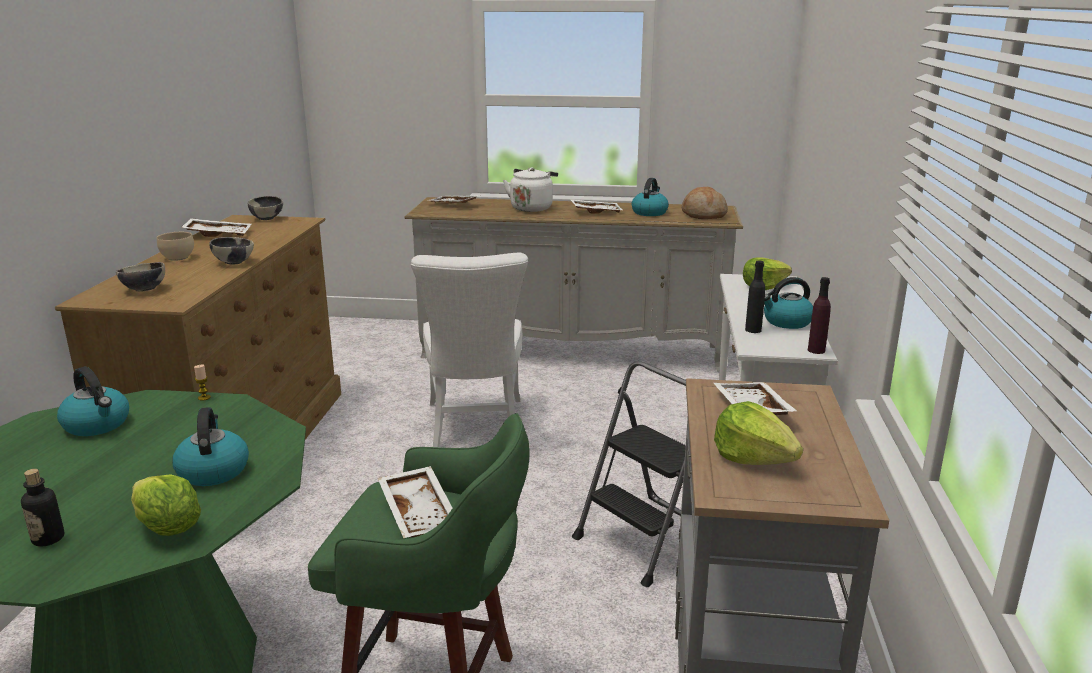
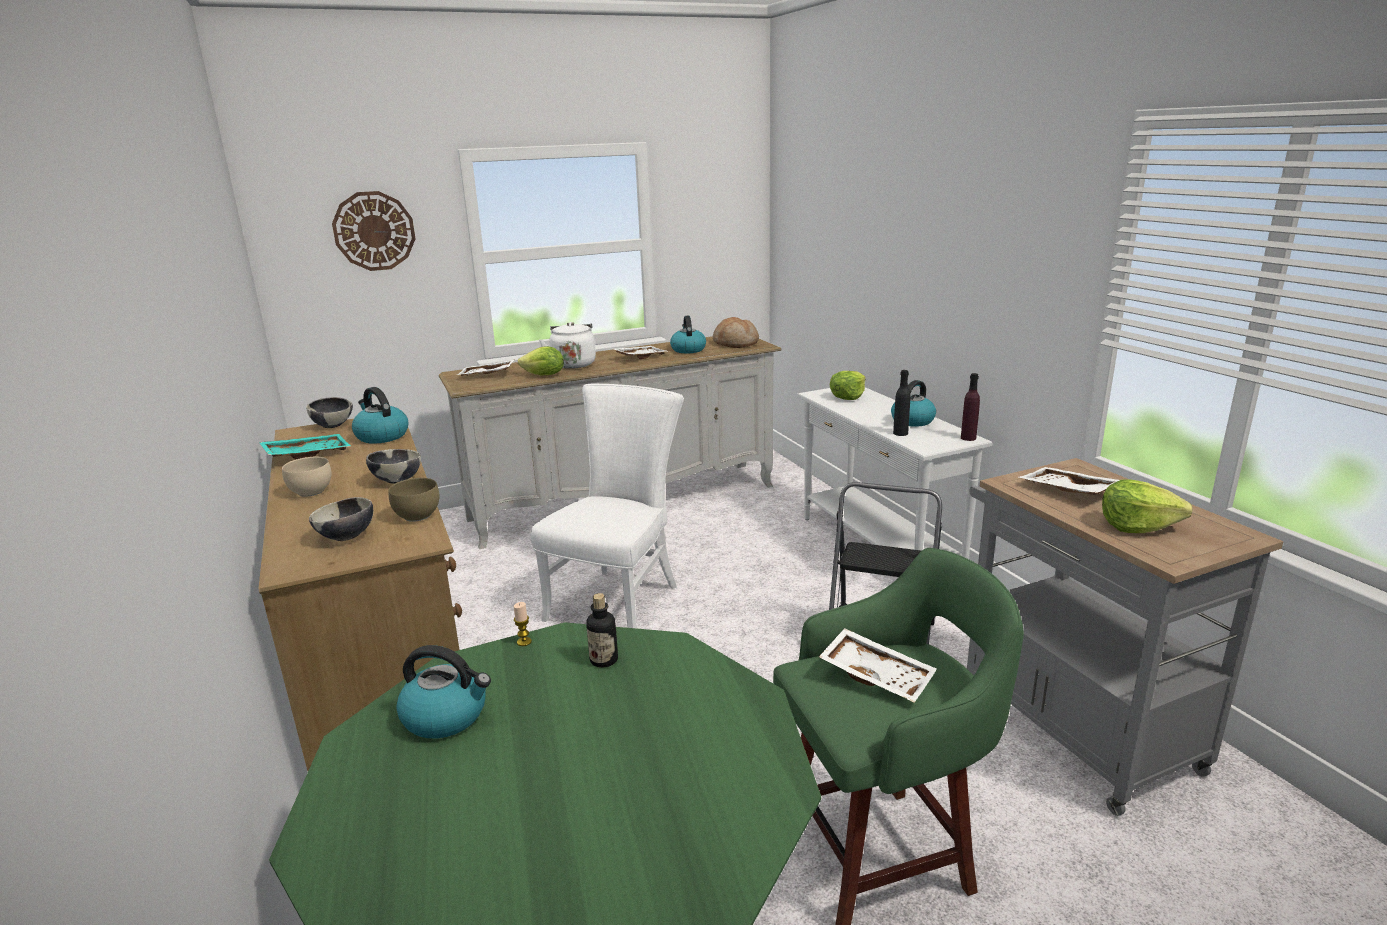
camera: 30 degrees left, 0 degrees up
bottle [21,469,64,547] -> bottle moved to [586,593,618,668]
lettuce [131,474,201,536] -> lettuce moved to [518,346,564,376]
kettle [172,407,249,486] -> kettle moved to [352,387,409,444]
white tray [181,218,251,237] -> turquoise tray [259,434,351,460]
white chair [411,253,528,447] -> white chair turned 120 degrees counterclockwise [530,384,684,628]
none -> wall clock [332,191,416,271]
none -> brown bowl [388,478,440,522]

